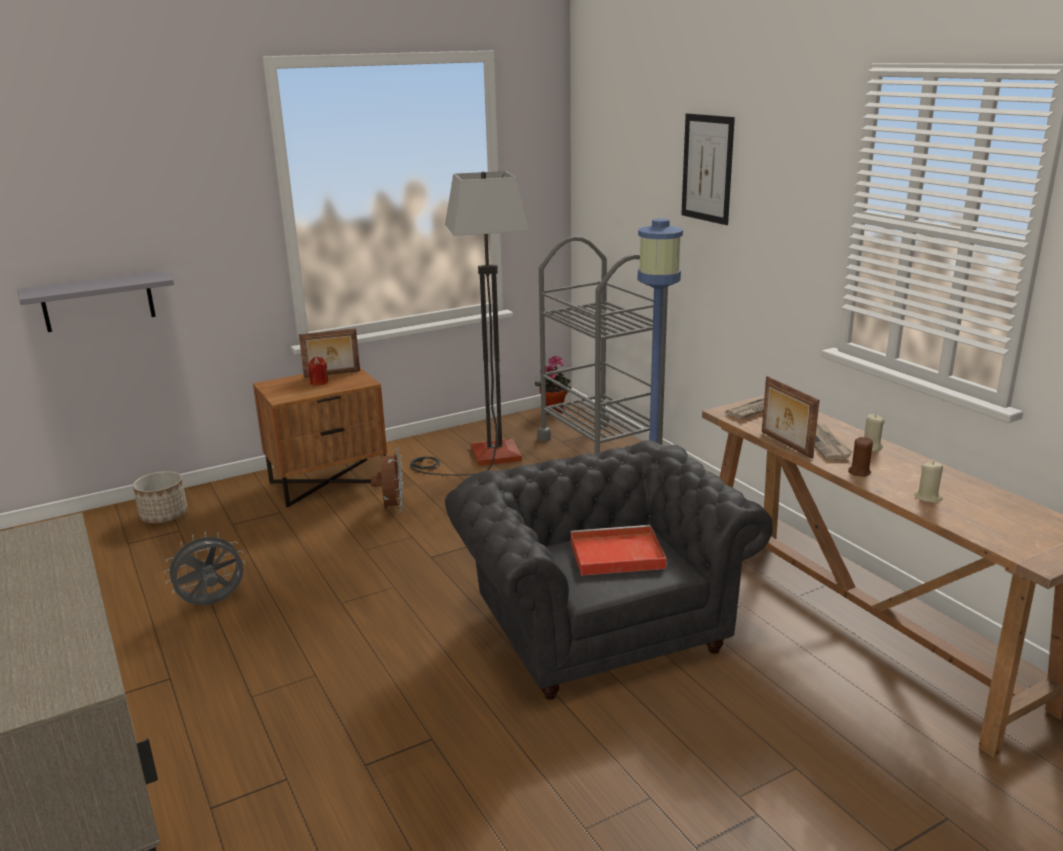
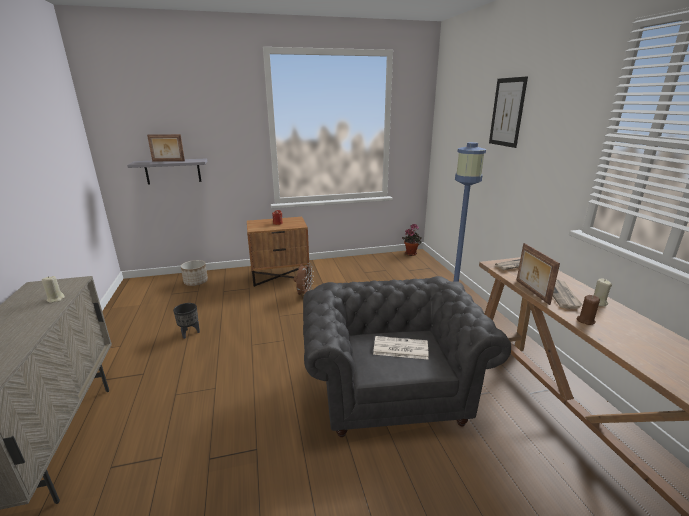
camera: 15 degrees right, 0 degrees up
grey fan [164,532,245,605] -> black planter [173,303,200,339]
picture frame [299,328,360,378] -> picture frame moved to [147,134,185,161]
floor lamp [410,171,529,476] -> none
grey cart [537,236,668,453] -> none
red tray [571,525,667,576] -> newspaper [373,336,429,359]
beige candle [914,461,943,503] -> beige candle moved to [42,276,65,303]

